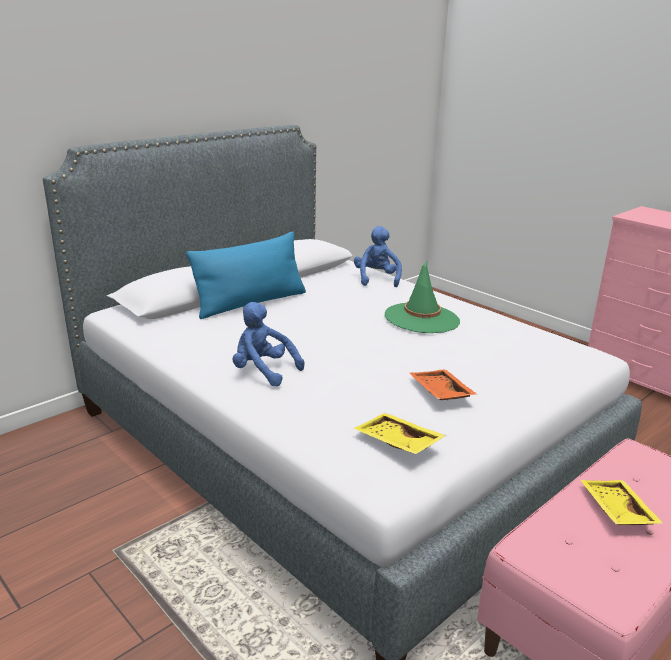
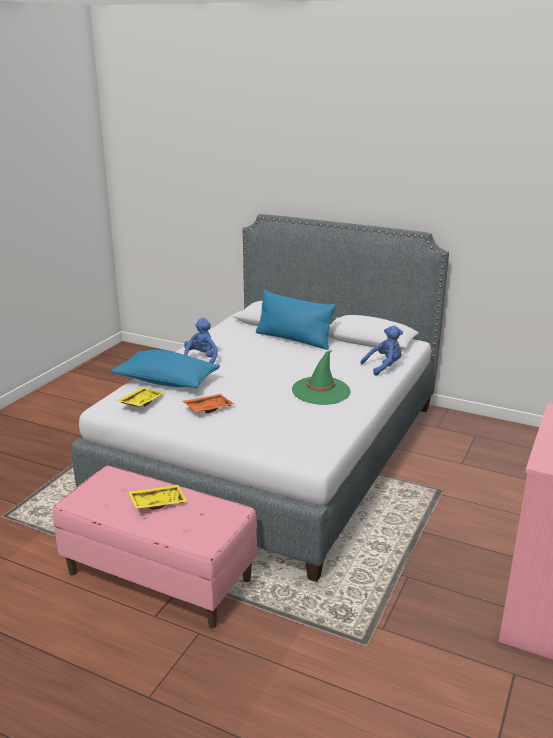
camera: 70 degrees right, 0 degrees up
none -> blue pillow [111,350,220,389]

